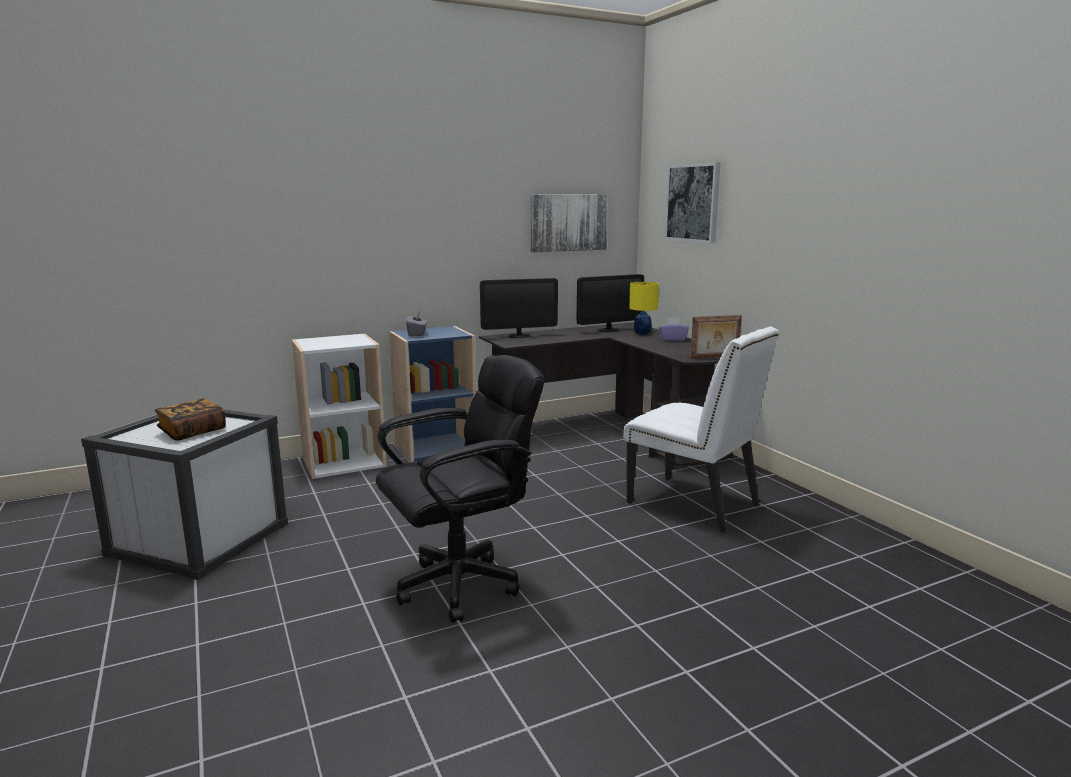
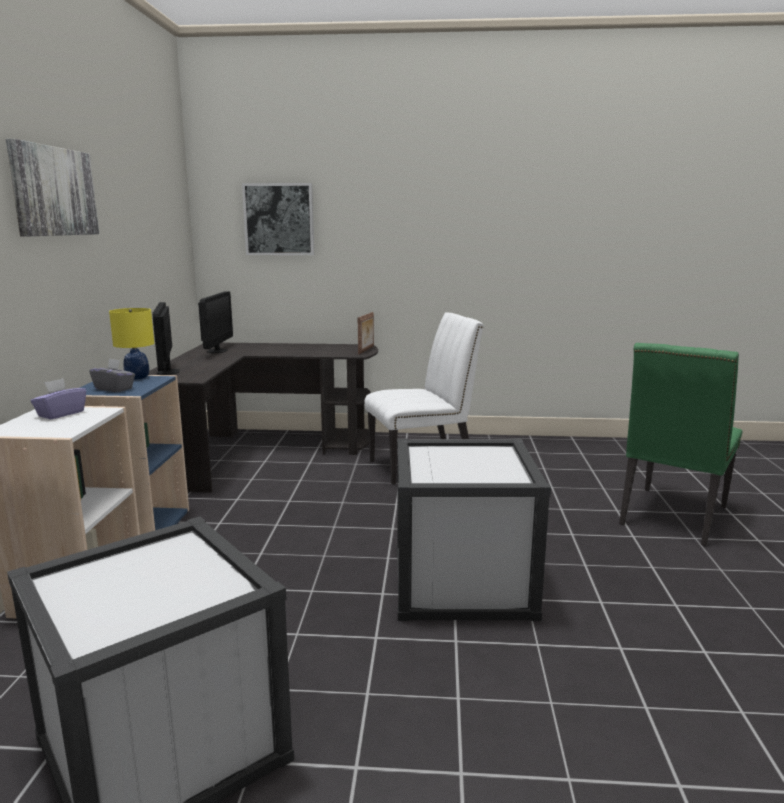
camera: 60 degrees left, 0 degrees up
book [155,398,226,441] -> none
black office chair [376,355,545,623] -> white storage box [397,438,551,621]
monitor [480,278,558,338] -> monitor turned 150 degrees clockwise [152,302,180,375]
picture [531,195,608,252] -> picture moved to [6,139,99,236]
yellow table lamp [629,282,659,335] -> yellow table lamp moved to [109,308,154,380]
purple tissue box [659,318,689,341] -> purple tissue box moved to [31,378,86,419]
none -> green chair [619,343,743,546]

